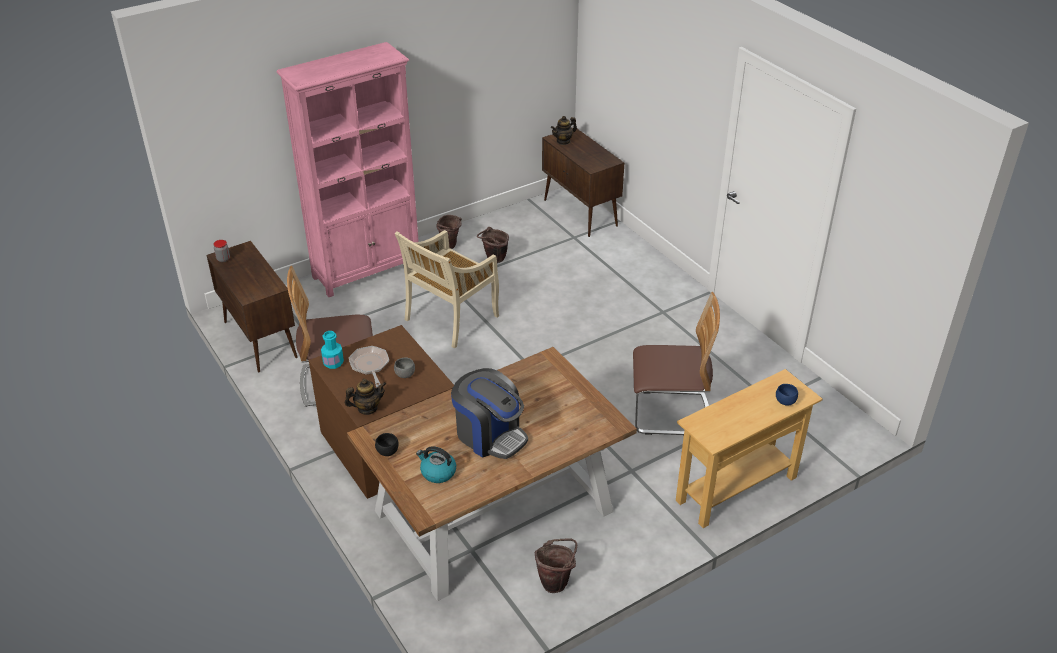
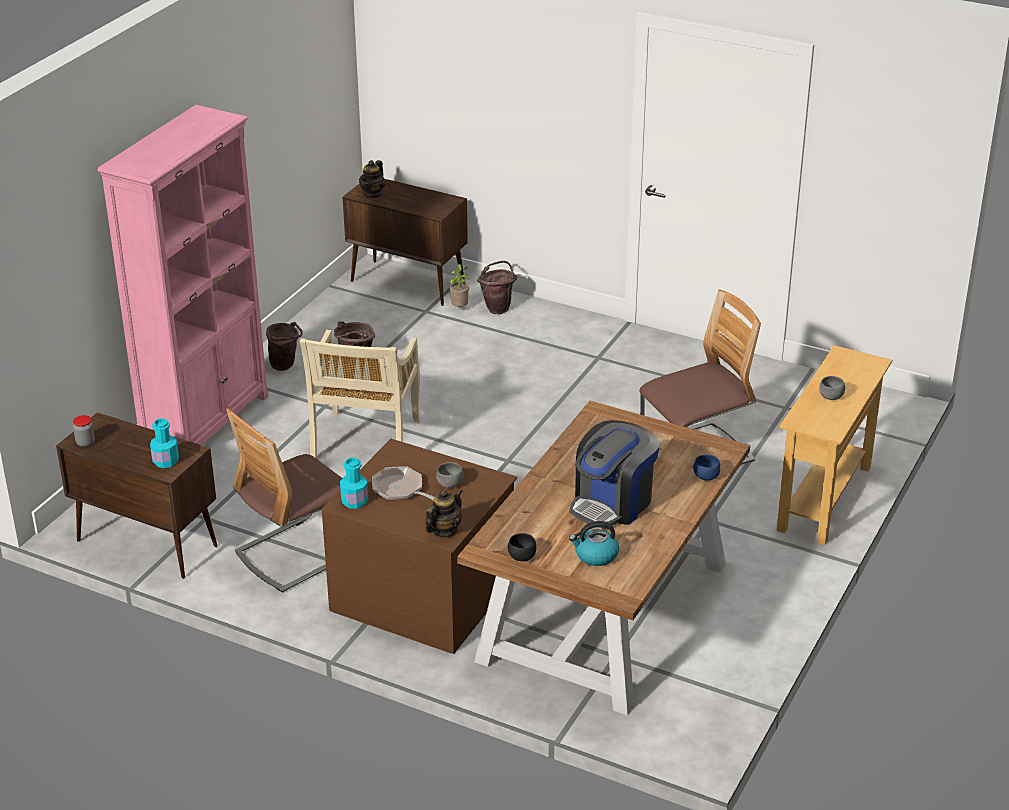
camera: 30 degrees left, 5 degrees down
coffee machine [451,368,528,459] -> coffee machine turned 120 degrees clockwise [570,420,659,529]
brown bucket [535,538,577,593] -> brown bucket moved to [477,261,517,314]
blue bowl [776,384,798,406] -> blue bowl moved to [693,454,720,481]
none -> turquoise bottle [150,418,179,468]
none -> potted plant [449,264,470,307]
none -> grey bowl [819,376,845,400]

